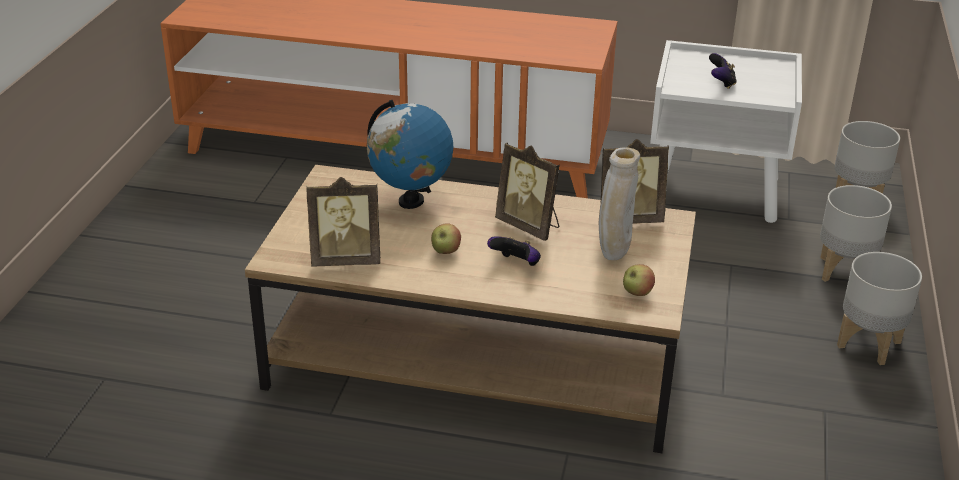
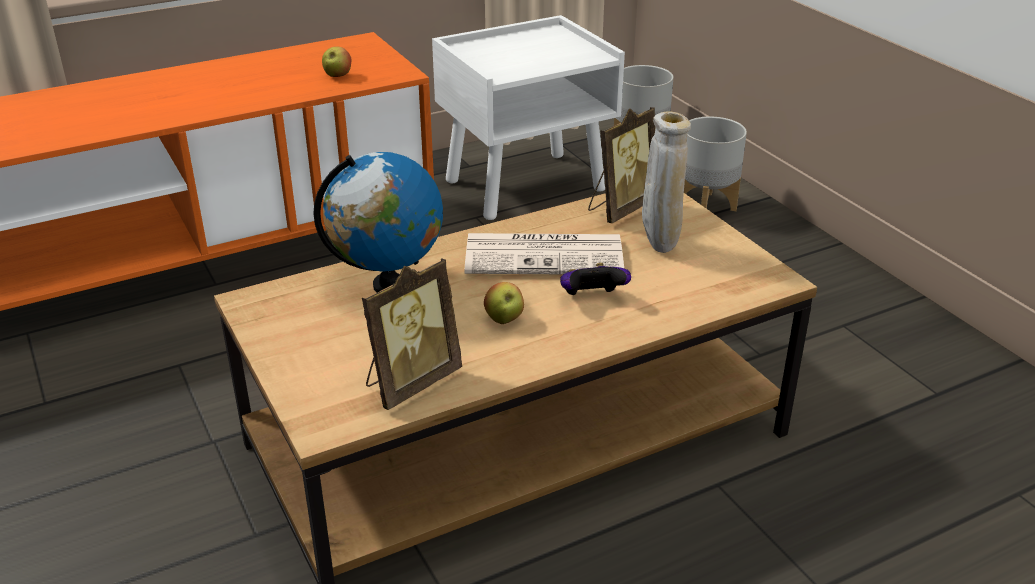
camera: 40 degrees left, 0 degrees up
picture frame [495,142,560,241] -> newspaper [465,233,624,274]
apple [623,264,655,296] -> apple moved to [322,46,351,77]
game controller [709,53,737,89] -> none
grey planter [837,252,922,365] -> none

